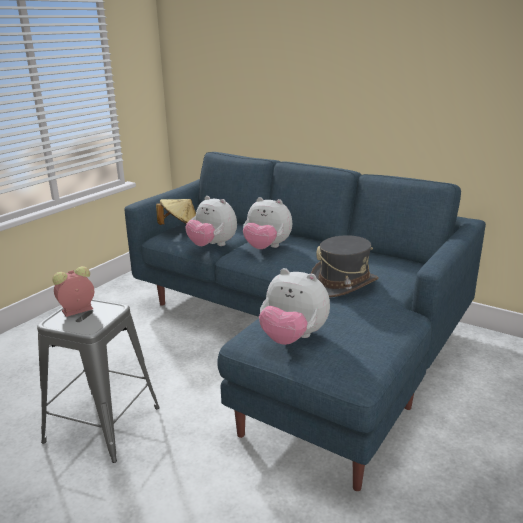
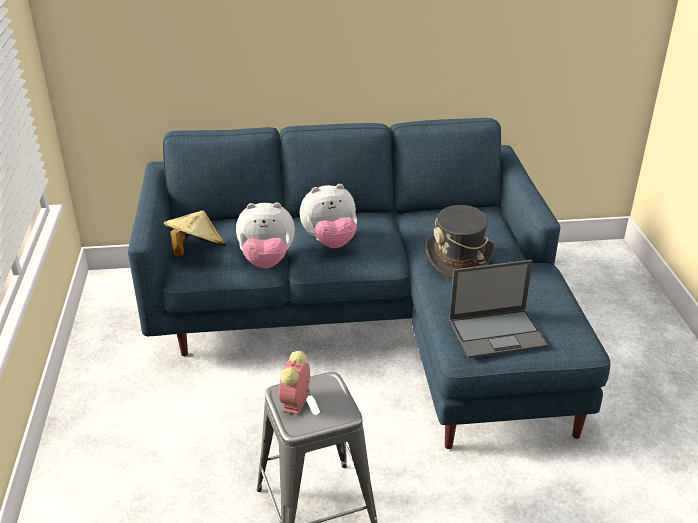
camera: 40 degrees left, 10 degrees up
plush toy [259,268,330,345] -> laptop [449,260,548,358]

